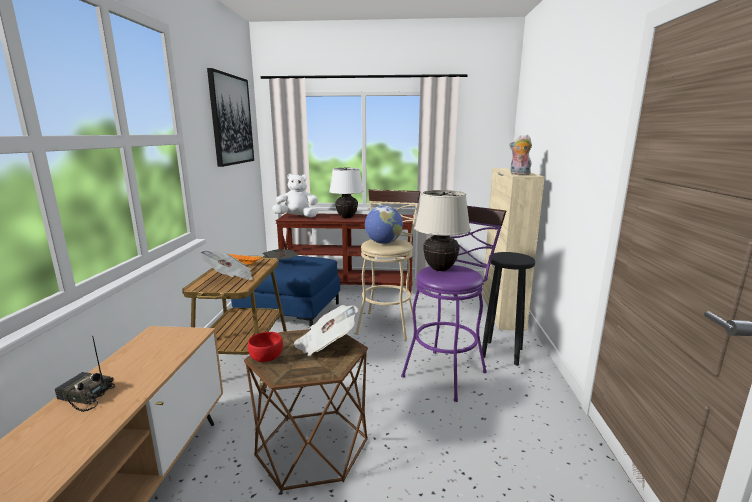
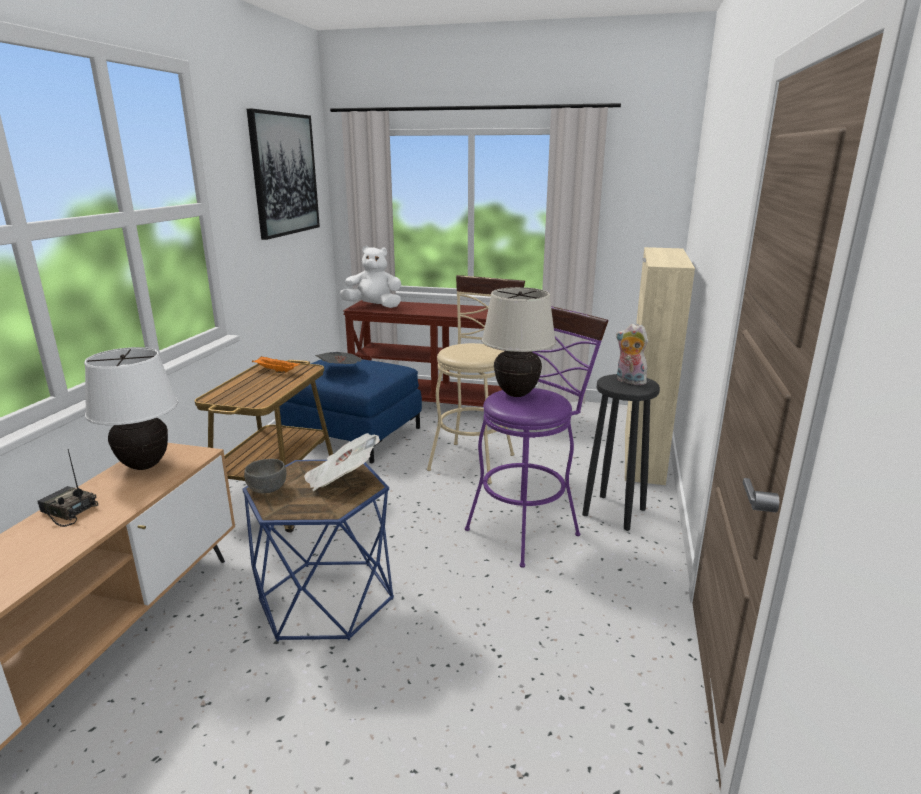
camera: 10 degrees right, 5 degrees up
newspaper [200,250,253,280] -> none
brown side table [244,329,368,492] -> blue side table [243,460,394,641]
red bowl [248,332,283,362] -> grey bowl [244,459,286,493]
white table lamp [329,168,364,218] -> white table lamp moved to [84,347,178,470]
globe [365,206,403,244] -> none
plush toy [509,135,532,175] -> plush toy moved to [616,324,648,385]

